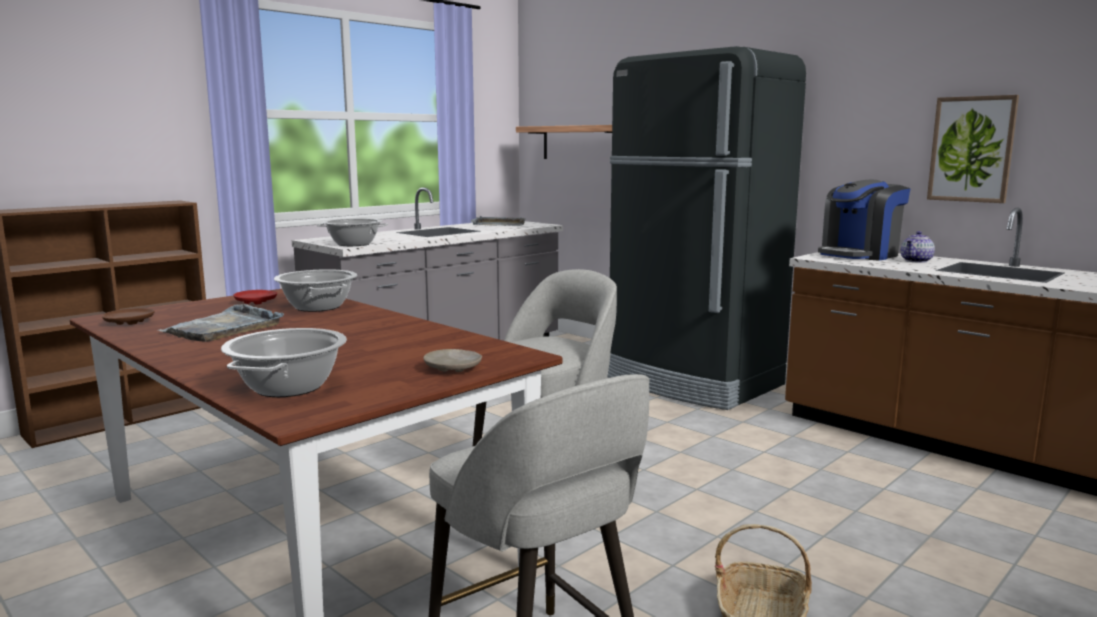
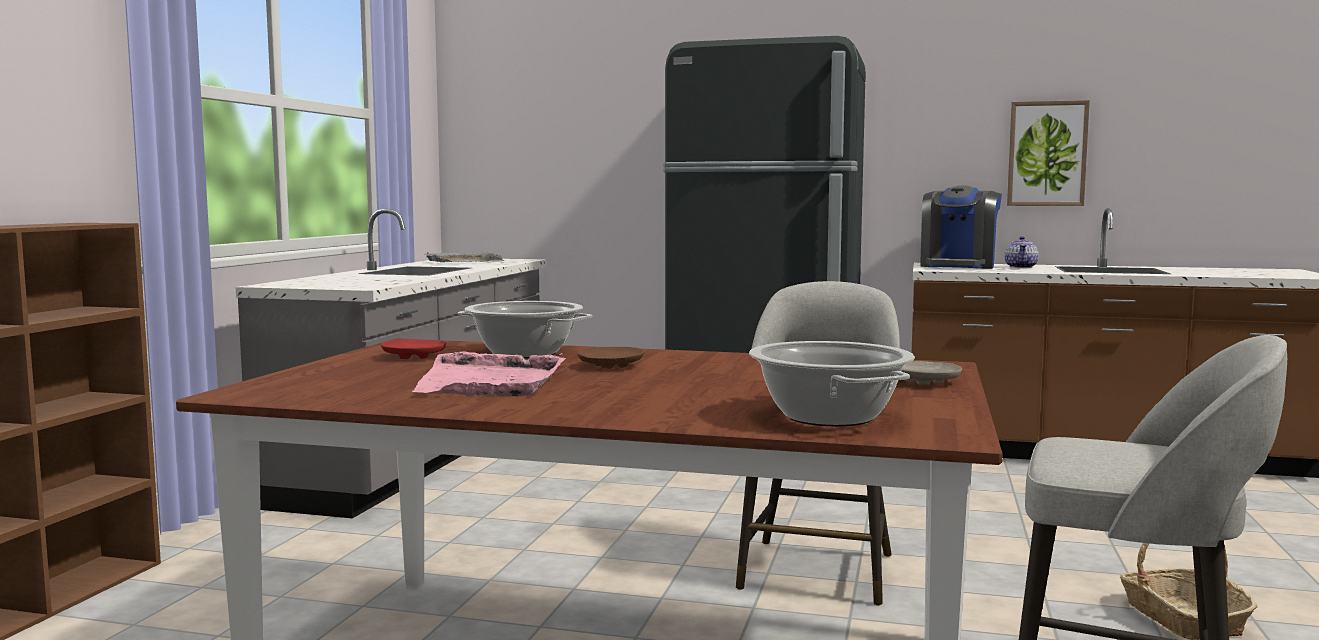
camera: 30 degrees left, 5 degrees down
brown plate [102,308,155,325] -> brown plate moved to [577,347,644,369]
grey tray [158,304,284,342] -> pink tray [412,352,566,397]
cooking pot [317,218,388,246] -> none
shelf [516,125,612,159] -> none

